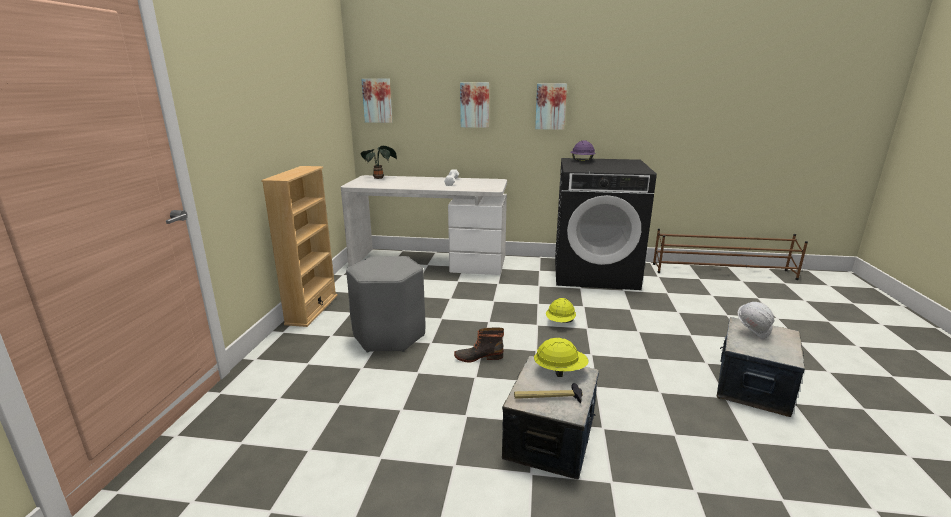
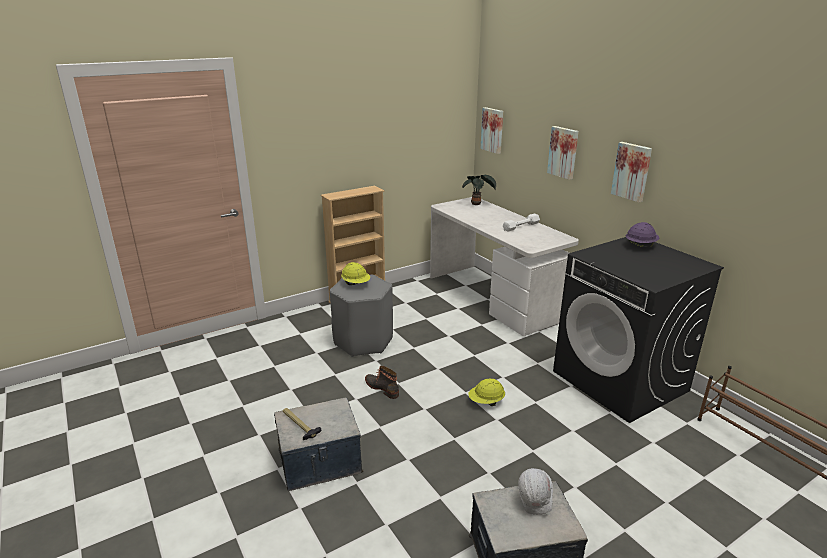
camera: 50 degrees right, 5 degrees up
yellow hard hat [534,338,589,377] -> yellow hard hat moved to [341,262,370,285]

